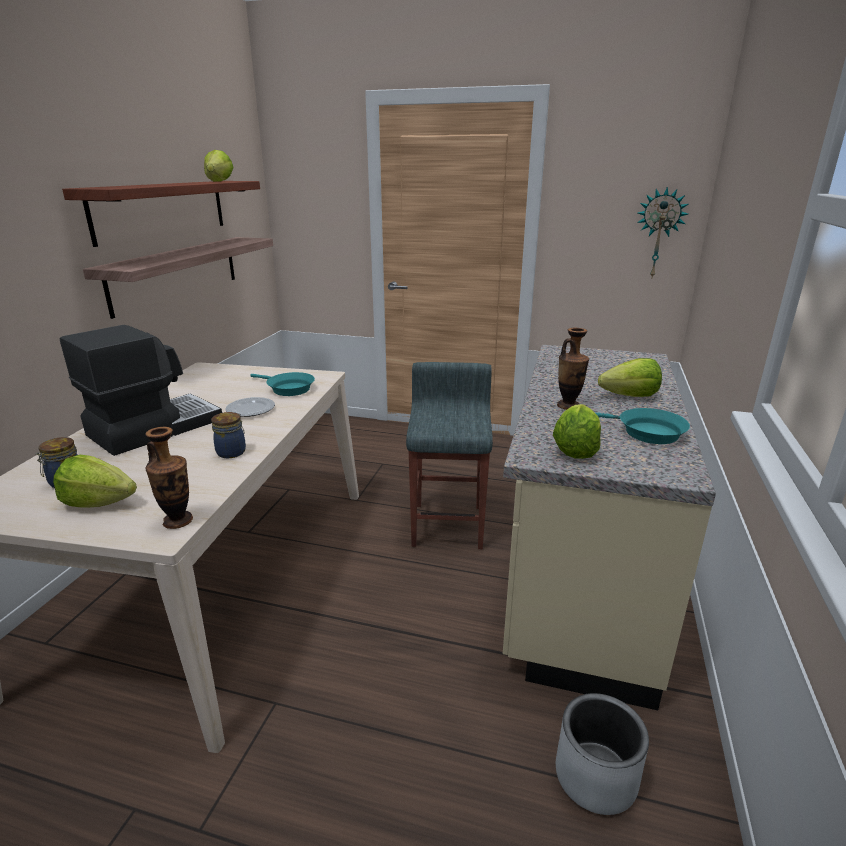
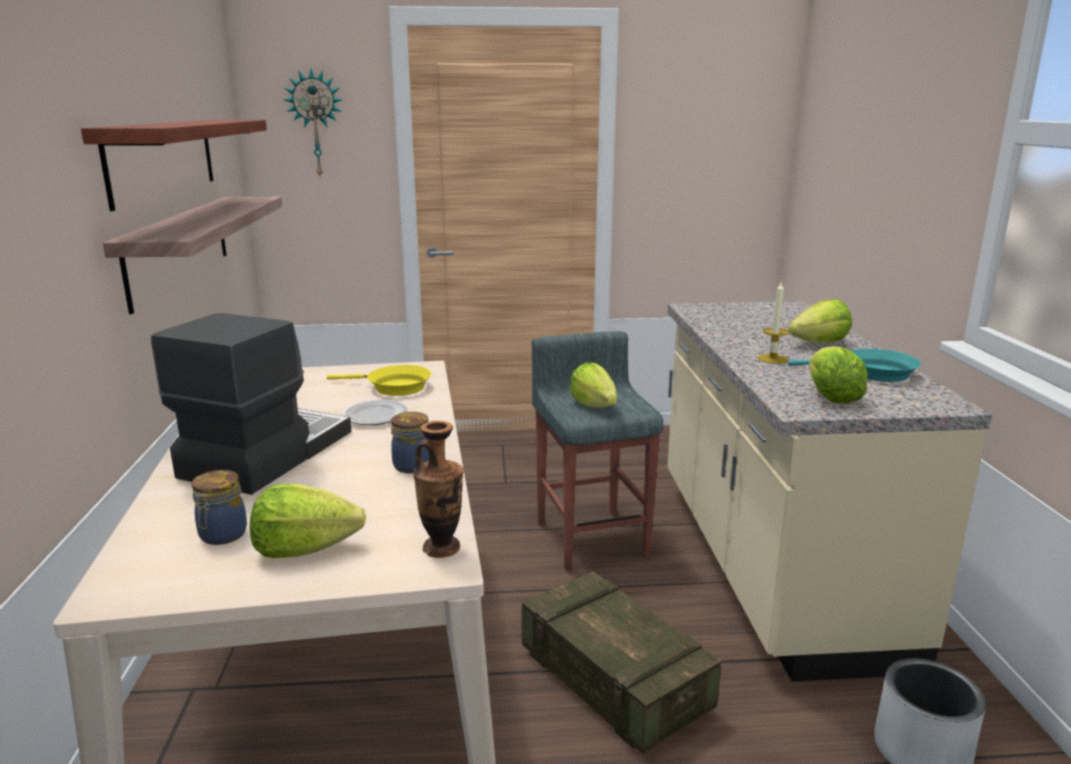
camera: 20 degrees left, 5 degrees down
lettuce [204,150,234,182] -> lettuce moved to [570,363,617,408]
turquoise frying pan [250,372,315,396] -> yellow frying pan [327,365,431,396]
vase [557,328,589,410] -> candle [758,282,789,364]
wall clock [637,187,688,277] -> wall clock moved to [284,69,342,179]
none -> crate [522,572,721,754]

